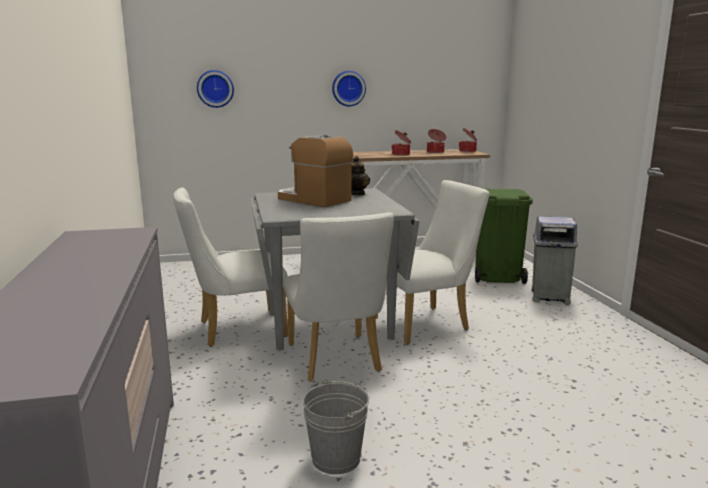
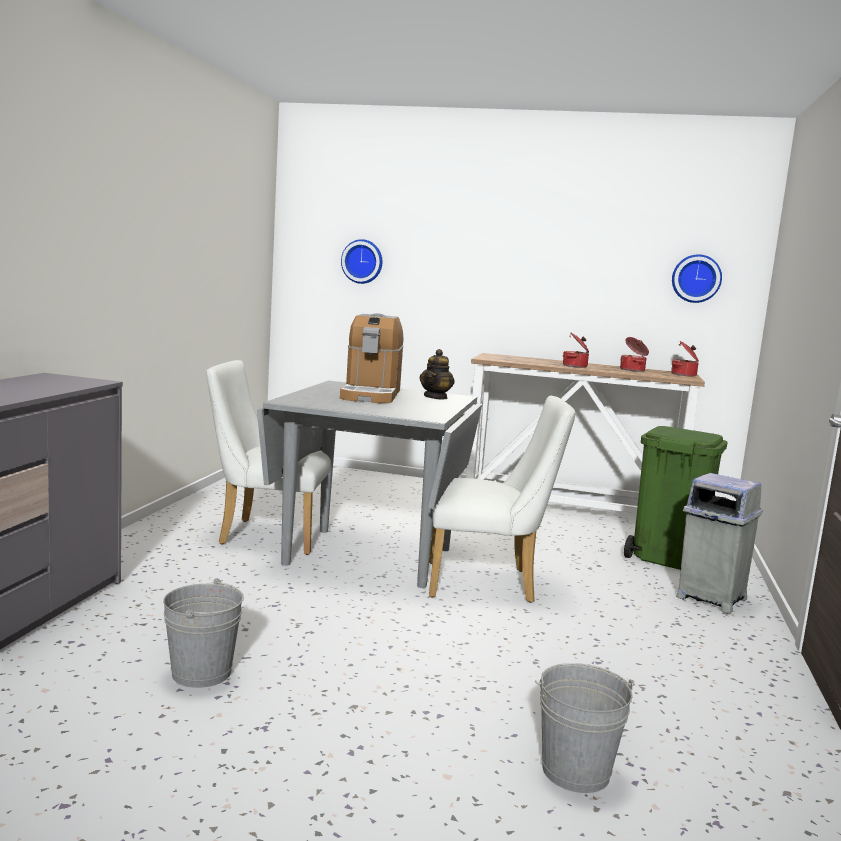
camera: 25 degrees right, 5 degrees down
coffee machine [278,135,353,207] -> coffee machine turned 150 degrees counterclockwise [340,313,403,403]
white chair [284,213,394,382] -> none
wall clock [332,71,366,106] -> wall clock moved to [672,254,722,303]
none -> grey bucket [535,663,635,793]

